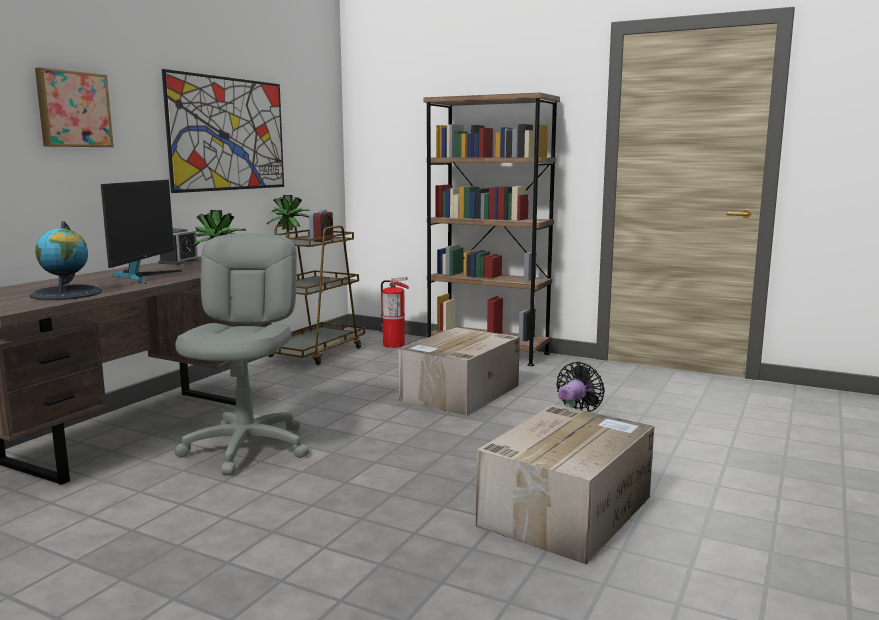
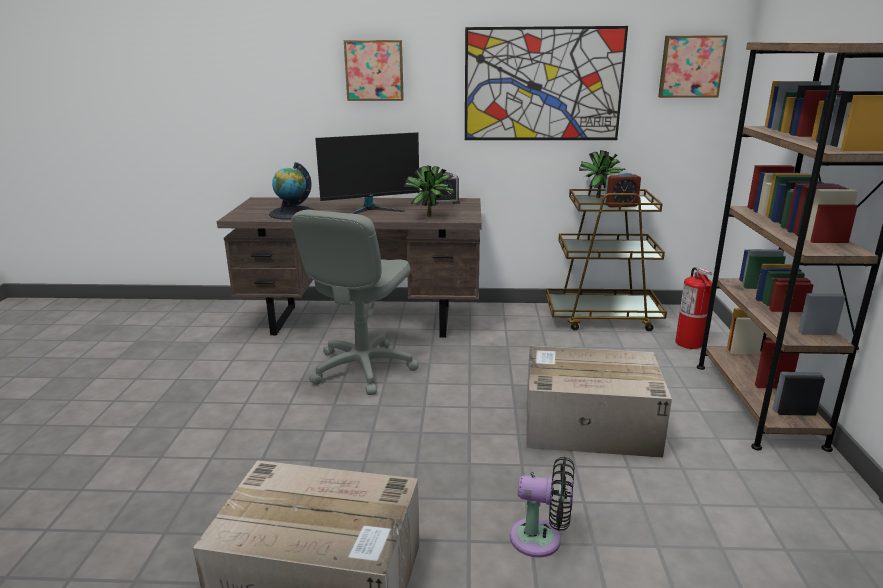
camera: 65 degrees right, 10 degrees up
grey office chair [175,233,309,475] -> grey office chair turned 135 degrees clockwise [291,210,419,395]
none -> picture [658,35,728,98]

